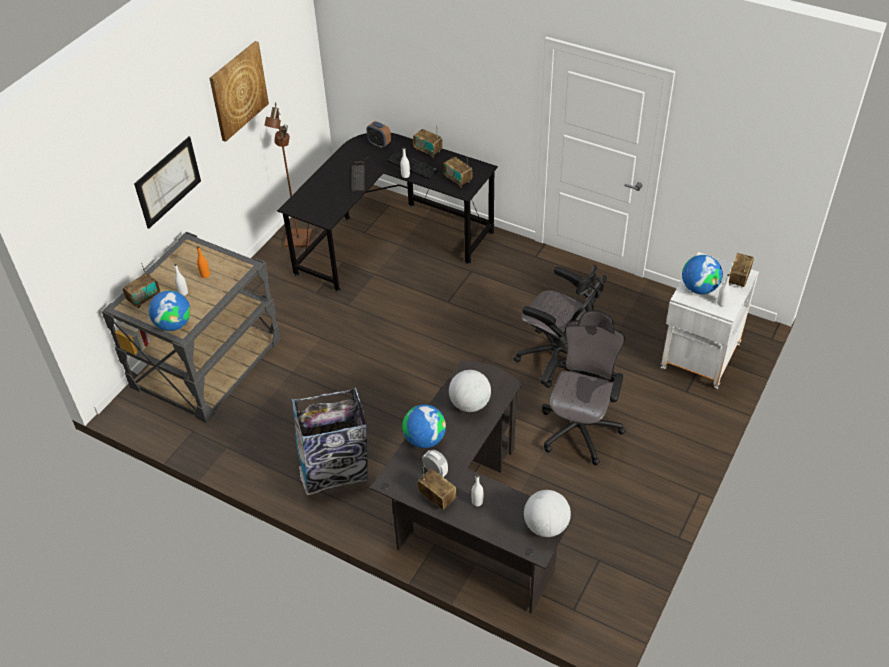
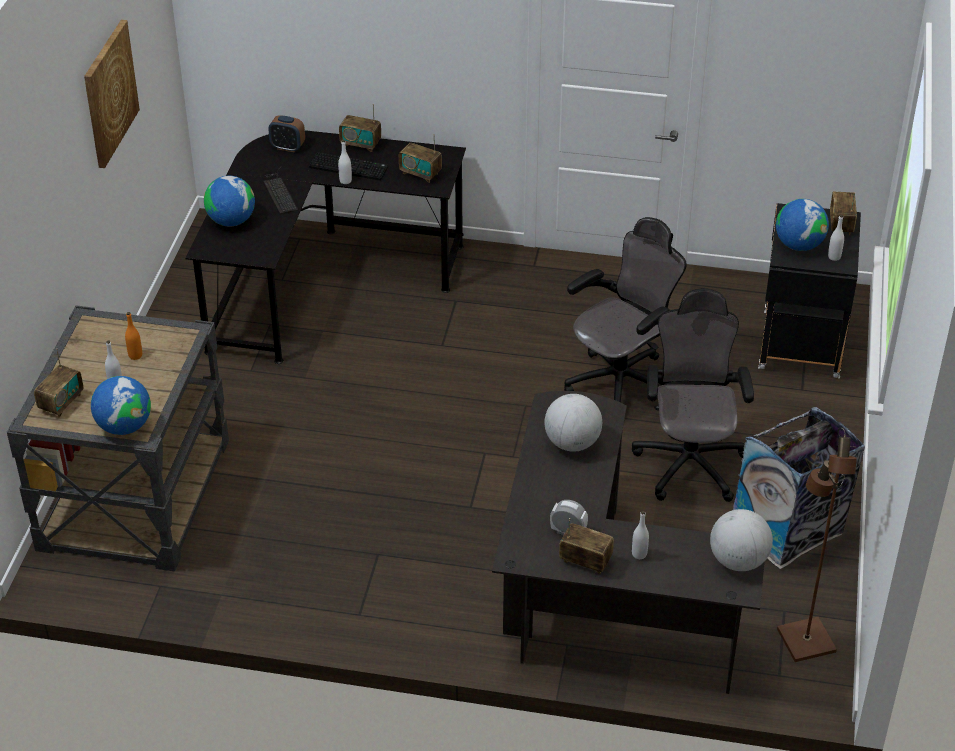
camera: 20 degrees left, 5 degrees down
picture [134,136,201,229] -> none
brown floor lamp [264,102,312,247] -> brown floor lamp moved to [777,428,857,662]
trash can [291,388,368,495] -> trash can moved to [733,407,865,569]
globe [402,404,446,448] -> globe moved to [204,176,255,226]
office chair [514,265,607,388] -> office chair turned 60 degrees counterclockwise [564,217,687,402]
white cart [661,252,759,389] -> black cart [758,203,861,379]

